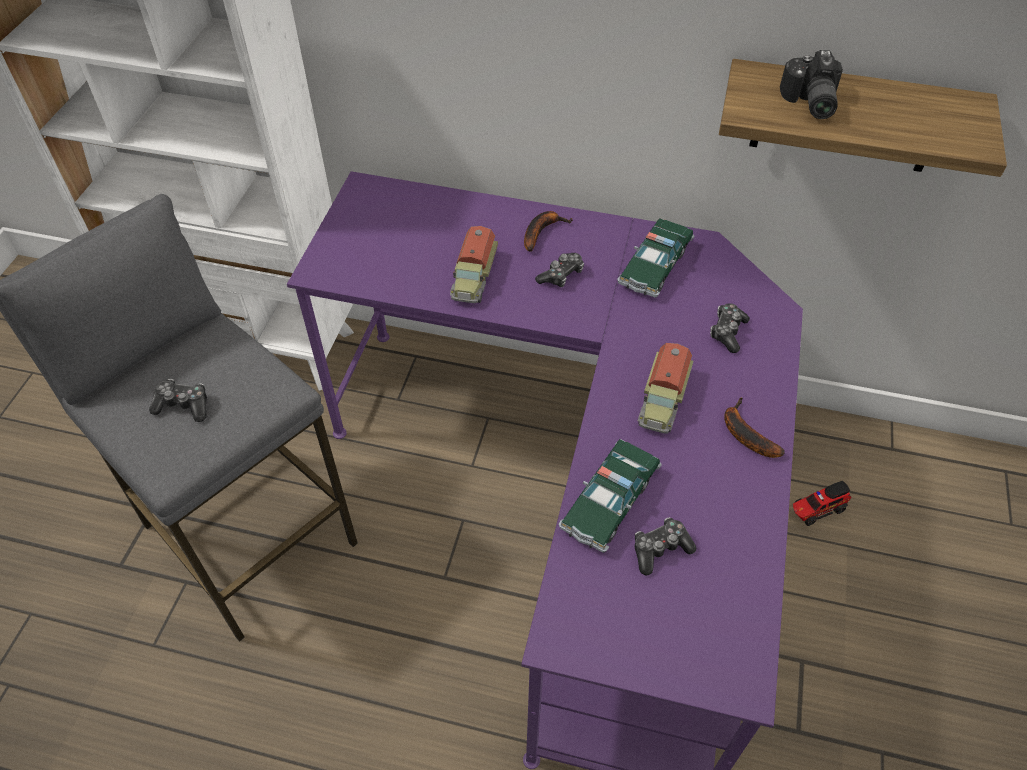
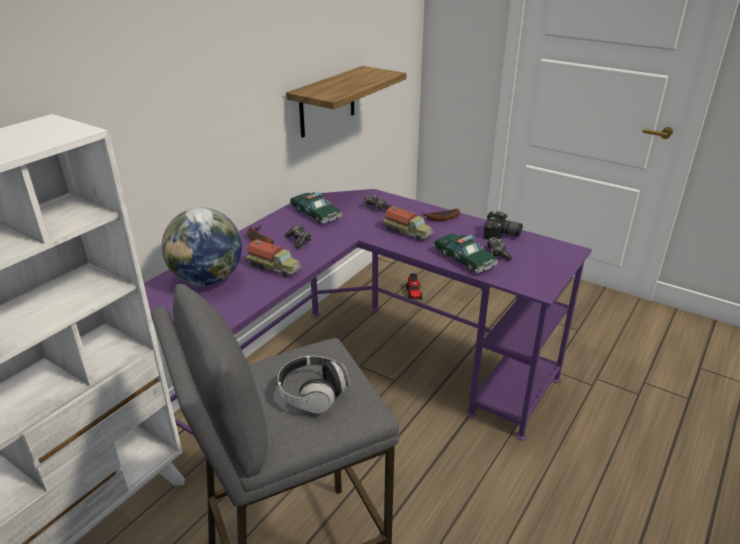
camera: 70 degrees left, 20 degrees down
game controller [149,379,207,422] -> headphones [278,356,349,413]
camera [780,50,843,119] -> camera moved to [483,211,523,239]
none -> globe [162,208,242,286]

